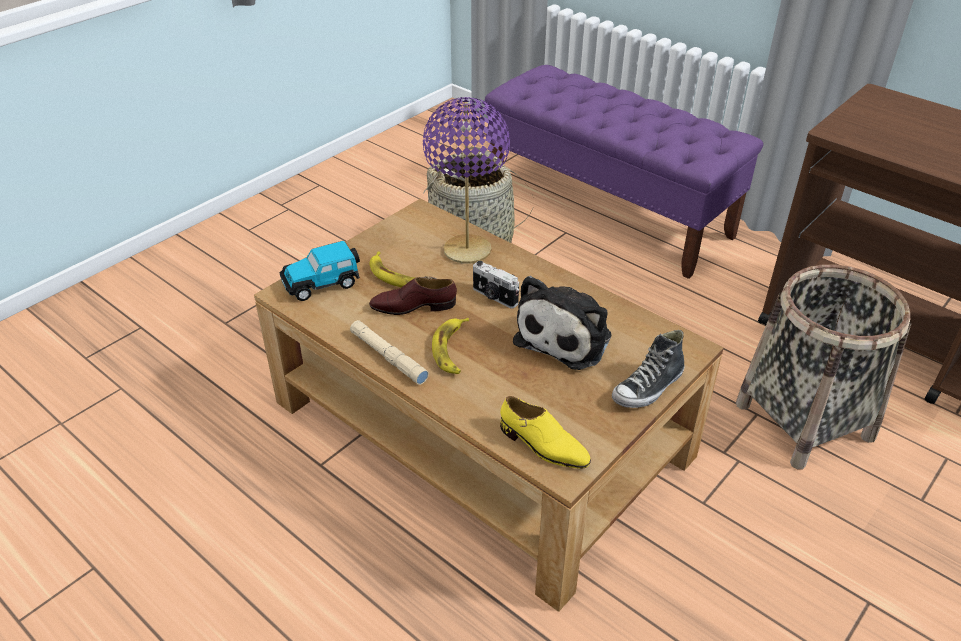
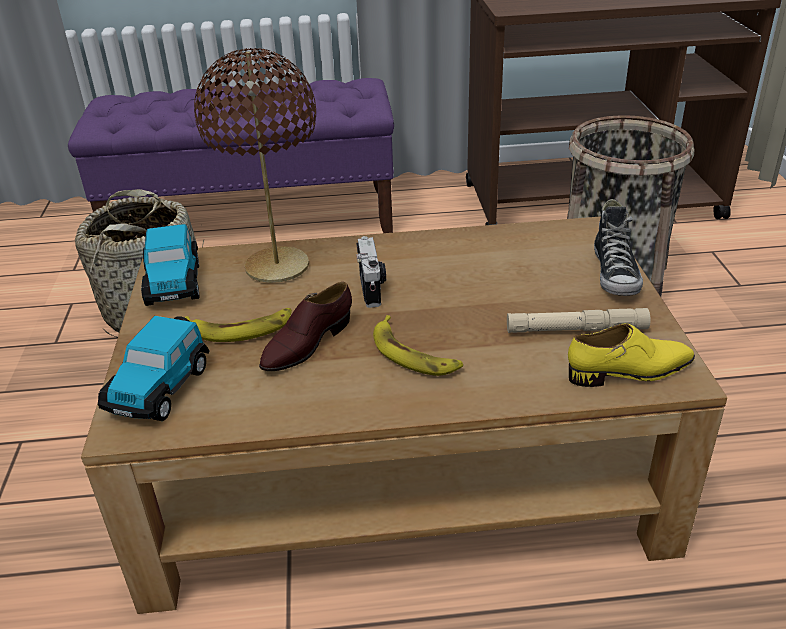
camera: 45 degrees left, 5 degrees down
beige flashlight [350,320,429,385] -> beige flashlight moved to [507,308,651,333]
purple table lamp [423,97,510,264] -> brown table lamp [194,48,316,283]
camera [473,261,519,308] -> camera turned 90 degrees counterclockwise [356,236,386,308]
plush toy [513,276,611,370] -> none
none -> toy car [141,224,199,306]

